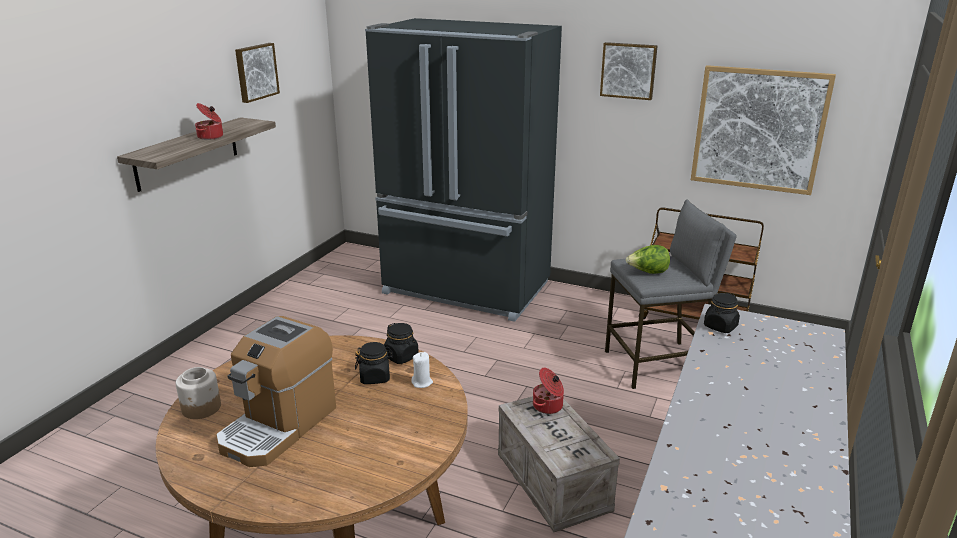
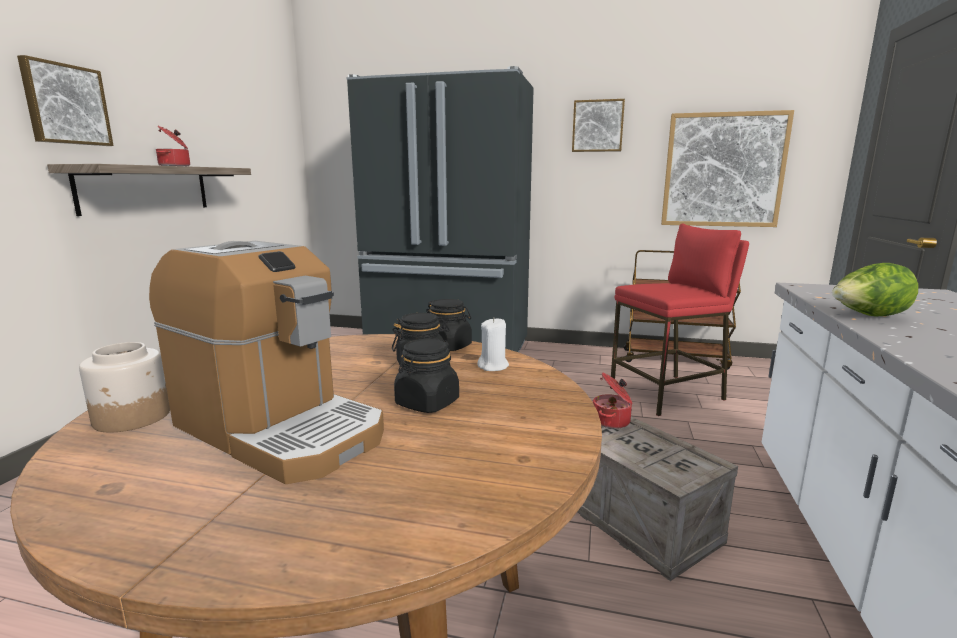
camera: 10 degrees left, 10 degrees down
coffee machine [216,316,336,467] -> coffee machine turned 75 degrees counterclockwise [149,241,384,484]
picture [235,43,280,103] -> picture moved to [17,55,114,146]
grey stool [605,200,737,389] -> red stool [610,223,749,416]
lettuce [626,245,670,274] -> lettuce moved to [832,263,918,316]
black jar [704,293,740,333] -> black jar moved to [394,339,459,413]

